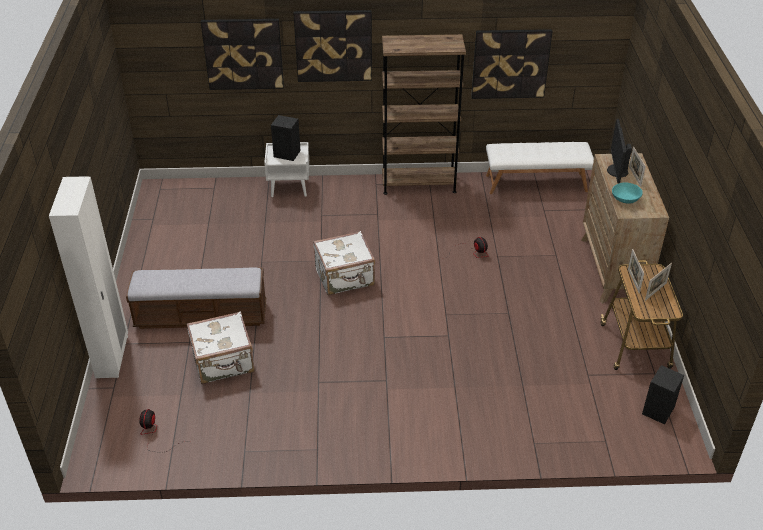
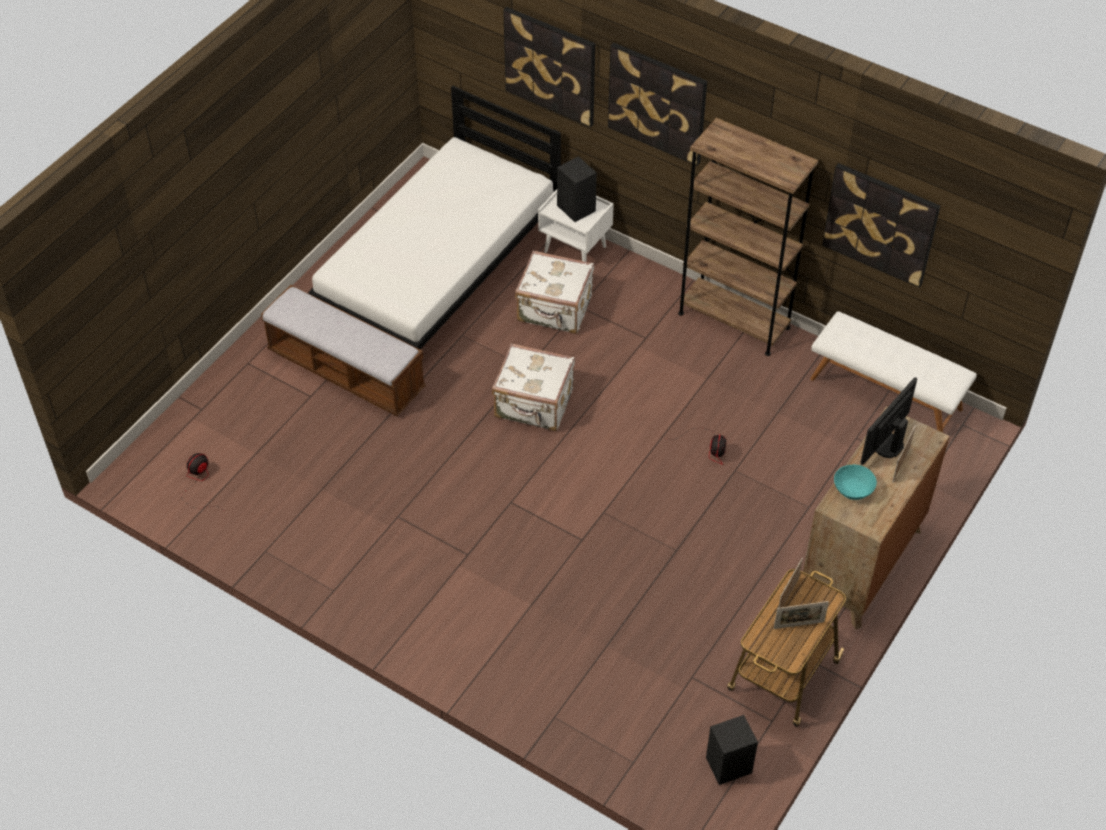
camera: 35 degrees right, 10 degrees up
white wardrobe [49,176,128,378] -> none
white suitcase [187,311,254,384] -> white suitcase moved to [515,251,594,334]
none -> white bed [308,86,561,349]

